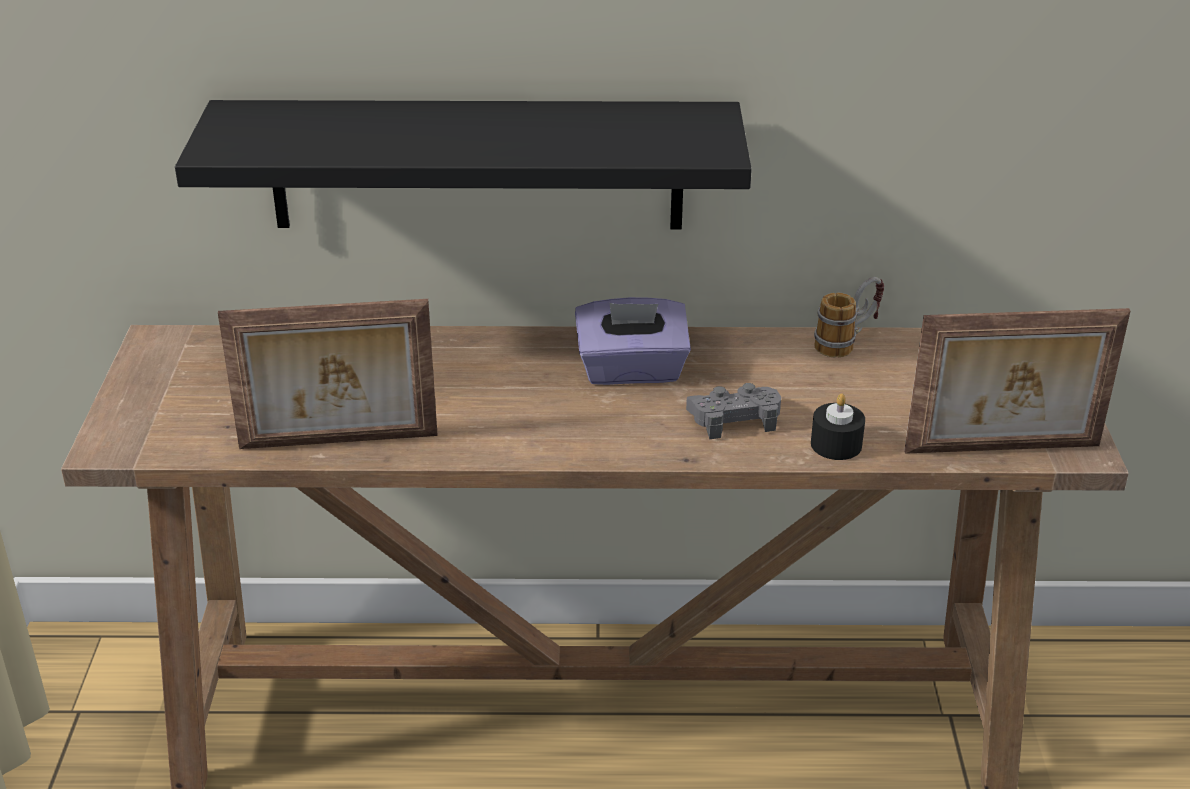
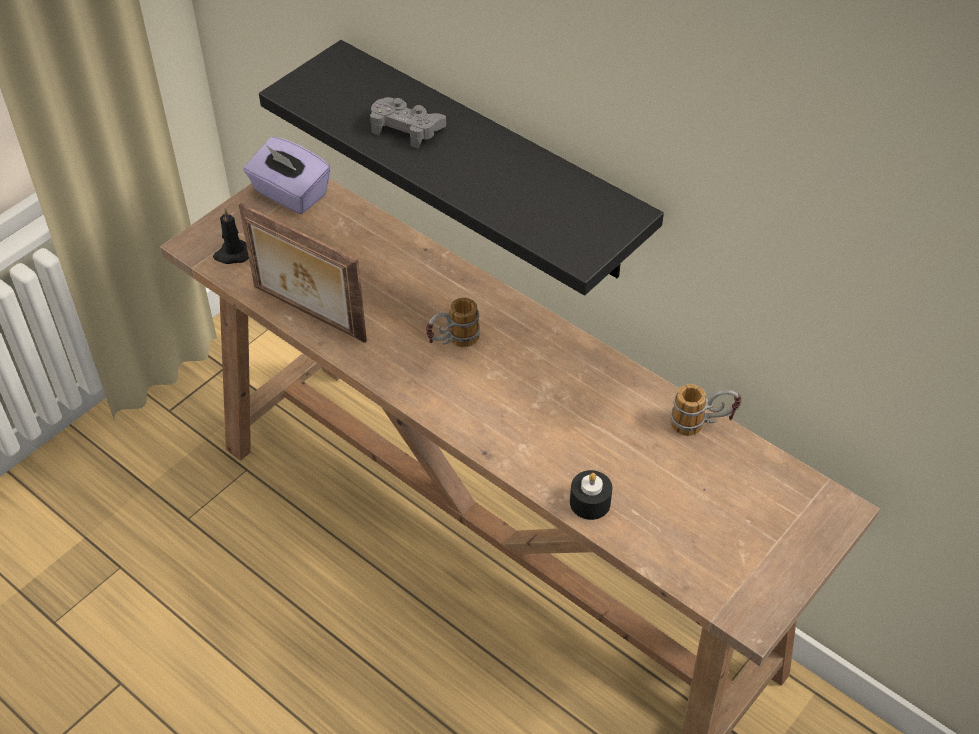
camera: 40 degrees right, 15 degrees up
purple tissue box [575,297,691,385] -> purple tissue box moved to [243,137,331,214]
grey game controller [686,383,781,439] -> grey game controller moved to [370,97,446,149]
picture frame [904,308,1131,454] -> none
none -> black candle [213,208,249,264]
none -> mug [426,298,480,347]

